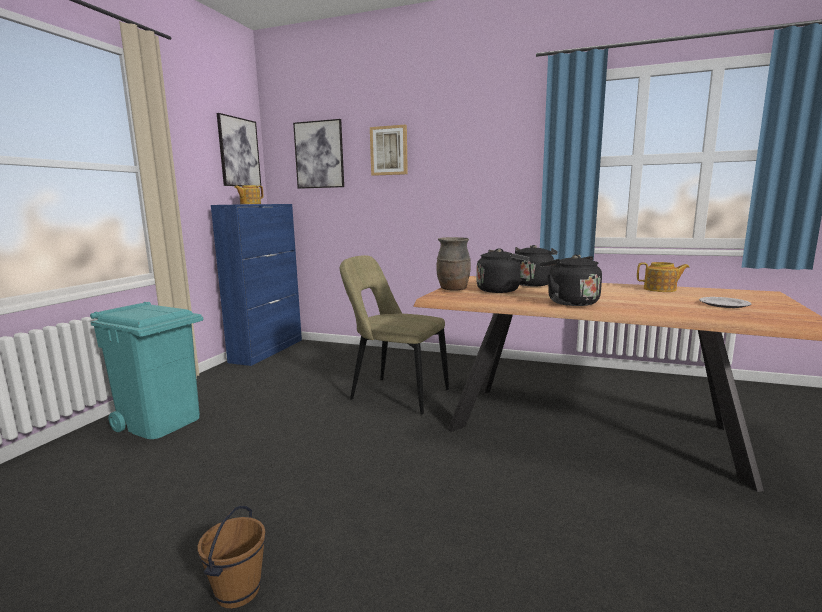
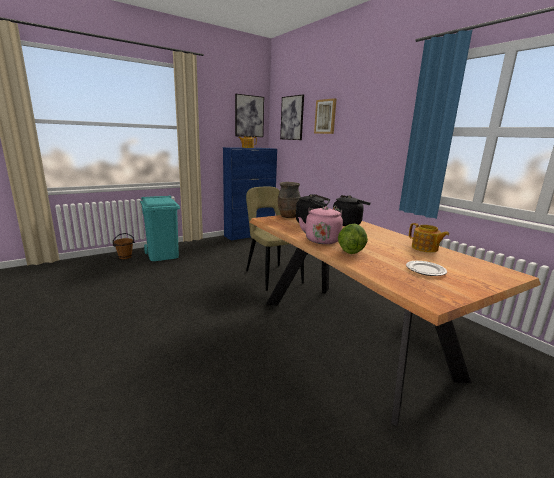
camera: 35 degrees right, 5 degrees up
brown bucket [198,506,266,609] -> brown bucket moved to [113,233,135,259]
black kettle [540,254,602,306] -> pink kettle [298,206,343,244]
none -> lettuce [338,223,368,254]

